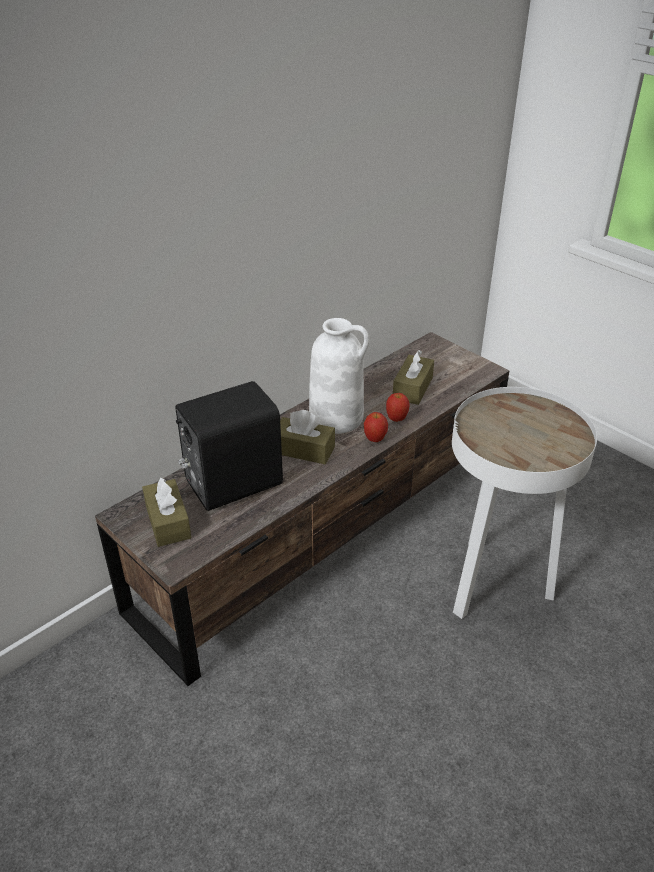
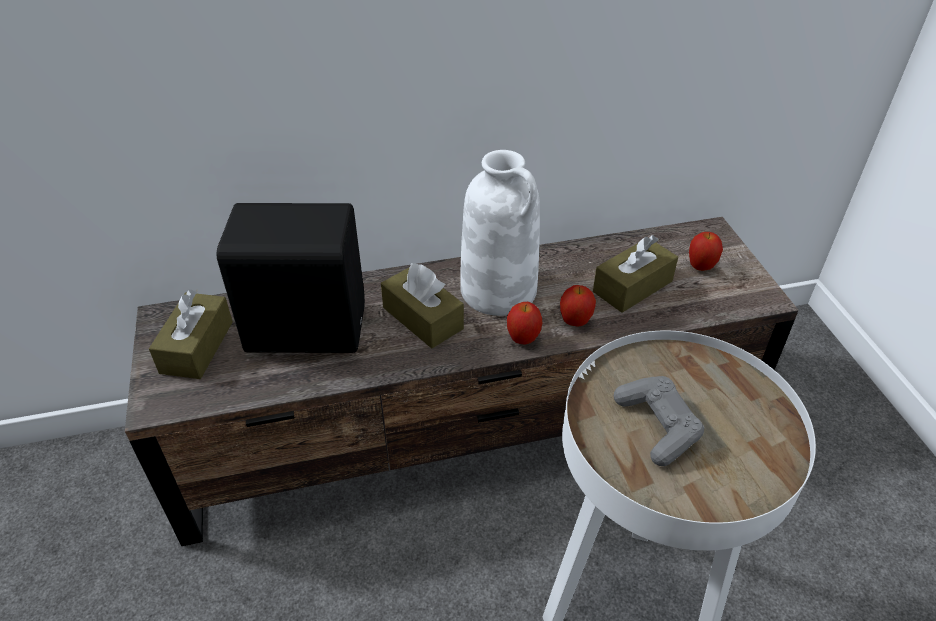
camera: 30 degrees right, 5 degrees up
none -> grey game controller [614,376,705,466]
none -> apple [689,232,723,271]

